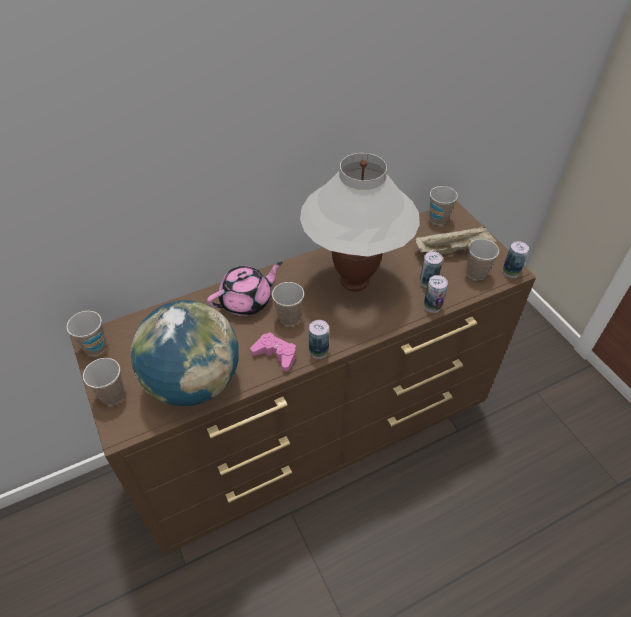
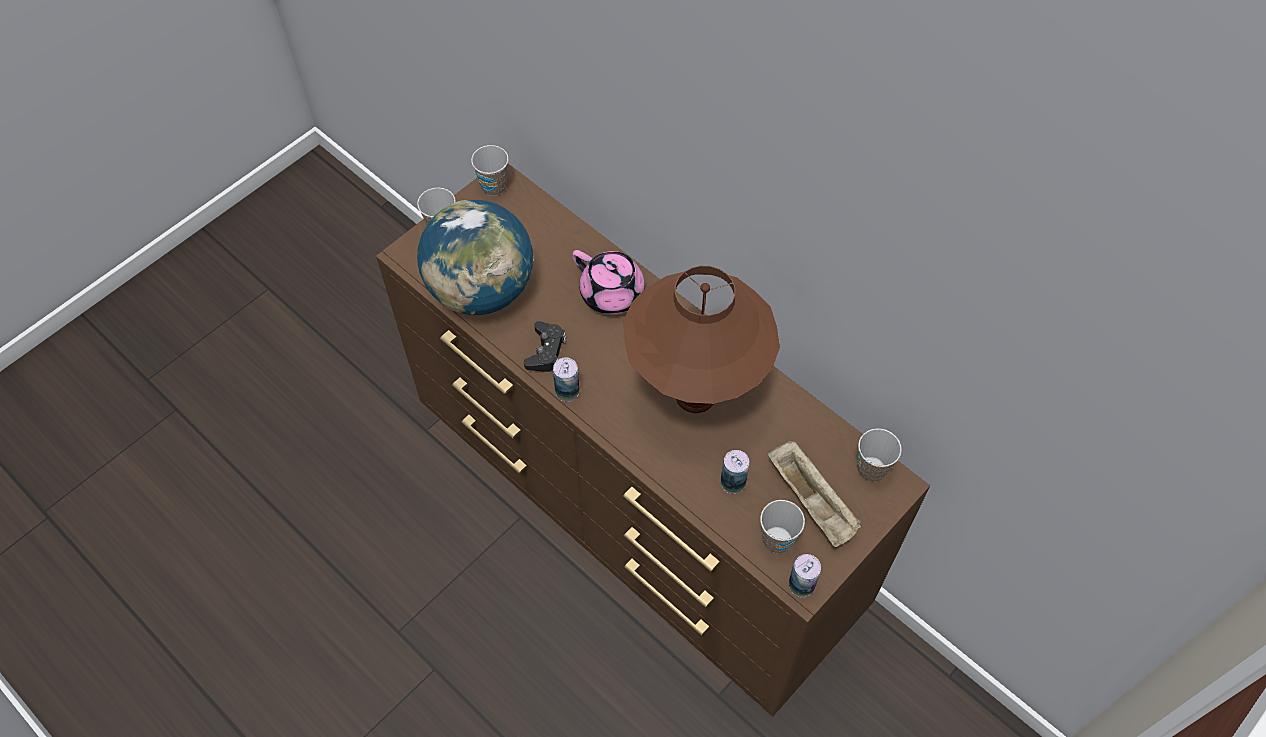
camera: 70 degrees right, 10 degrees up
pink game controller [250,332,296,371] -> black game controller [524,321,567,372]
cup [272,282,304,326] -> none
white table lamp [300,153,420,291] -> brown table lamp [623,266,780,413]
can [424,275,448,313] -> none

